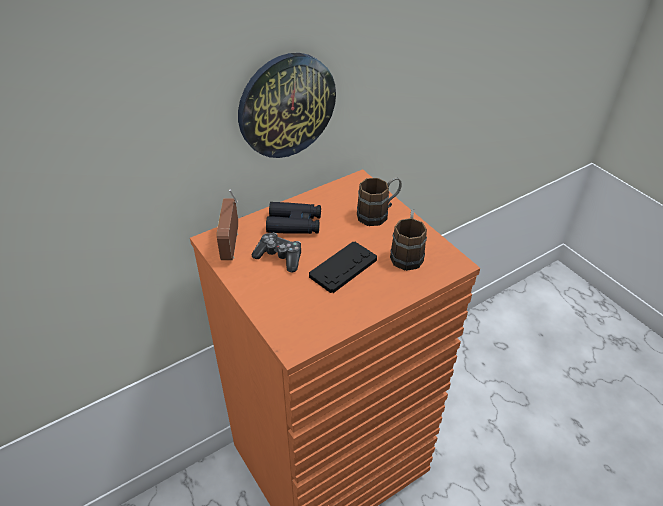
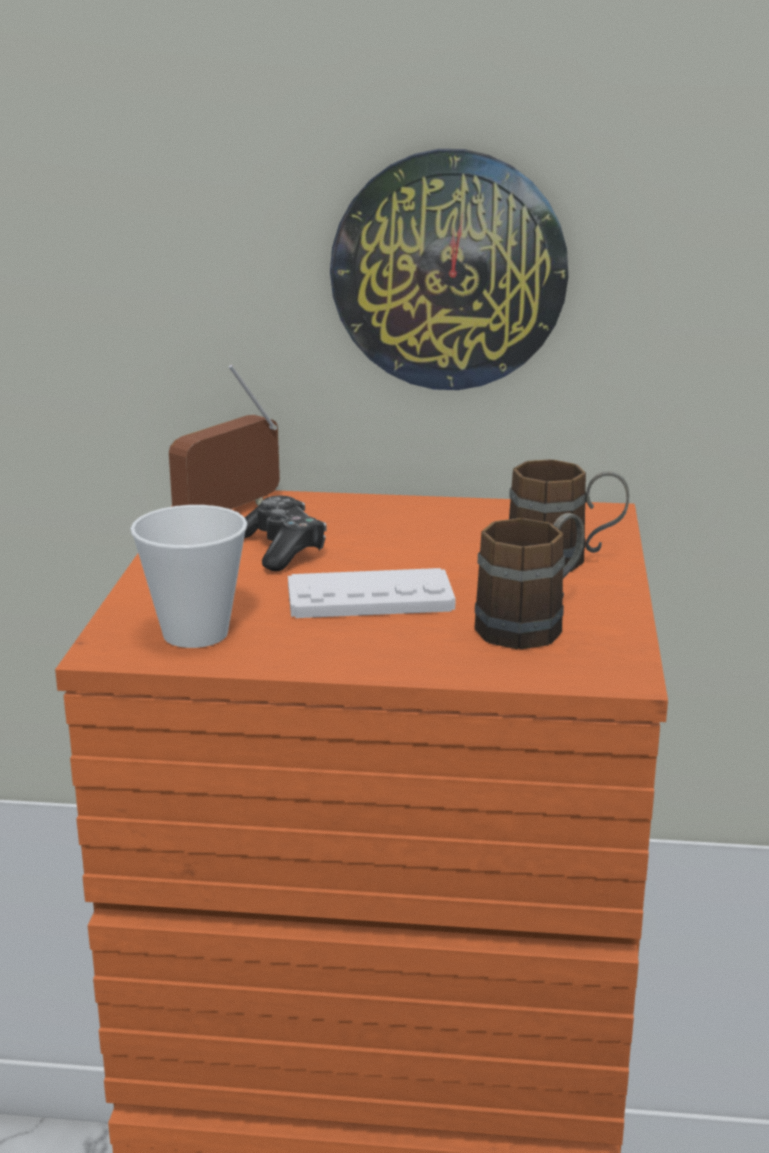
camera: 40 degrees right, 20 degrees down
black binoculars [266,202,321,234] -> none
black game controller [309,242,377,293] -> white game controller [288,568,456,618]
none -> cup [130,505,247,648]

